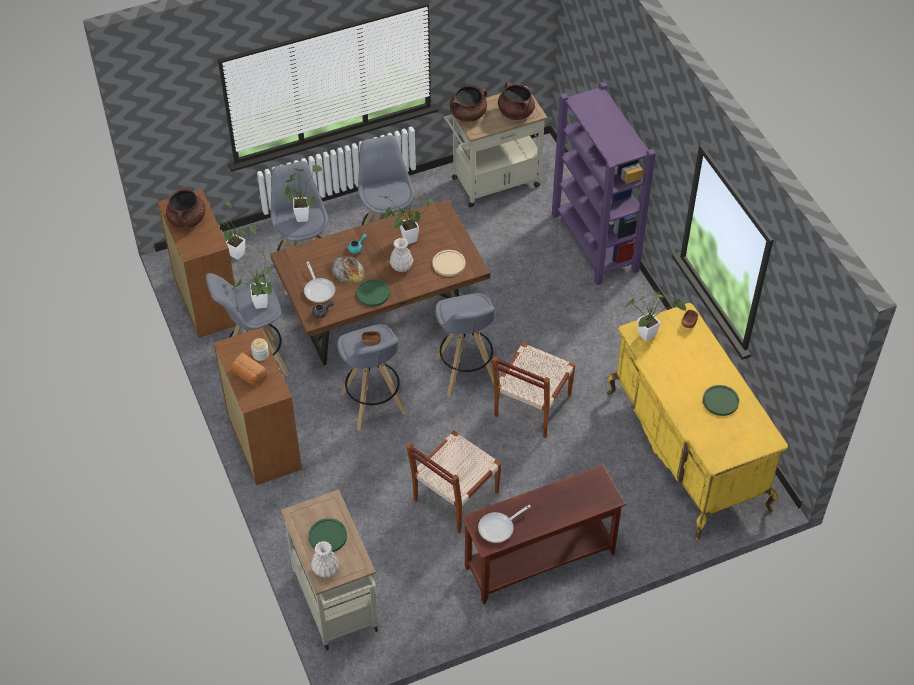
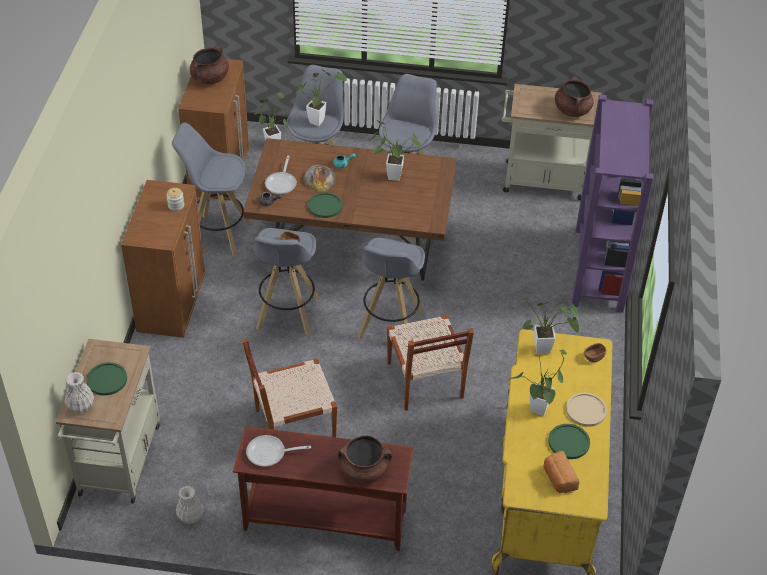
camera: 30 degrees right, 5 degrees down
potted plant [232,249,272,309] -> potted plant moved to [509,349,567,416]
bread [232,352,267,386] -> bread moved to [544,451,580,493]
white vase [390,238,413,272] -> white vase moved to [176,486,204,524]
beige plate [432,250,465,277] -> beige plate moved to [566,392,607,427]
brown cooking pot [450,86,487,122] -> brown cooking pot moved to [338,435,392,484]
chair [493,342,575,438] -> chair turned 75 degrees counterclockwise [387,315,474,411]

